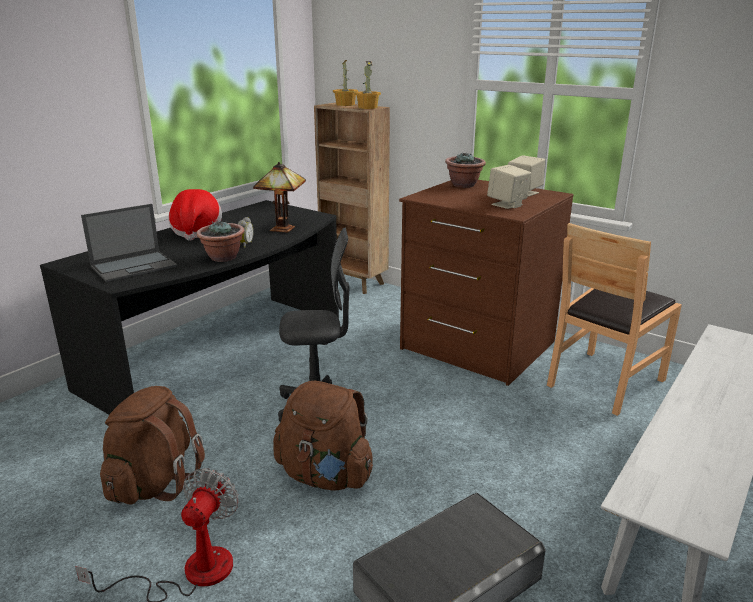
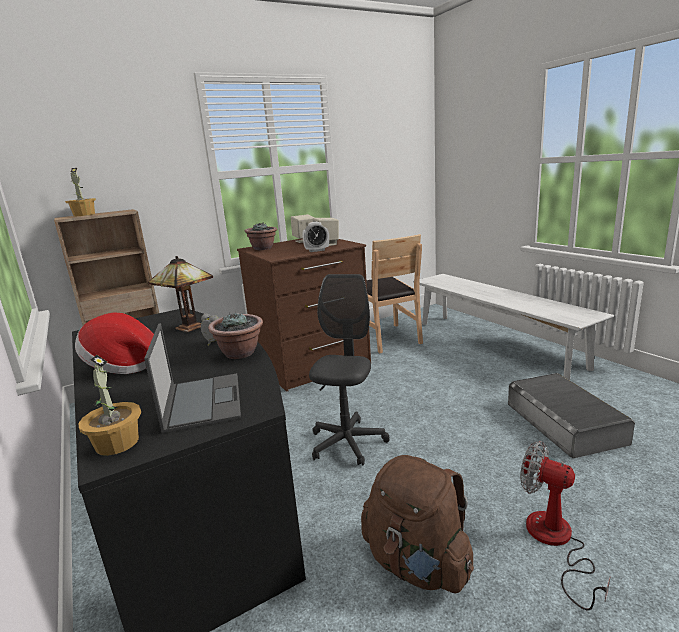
camera: 65 degrees left, 5 degrees down
brown backpack [273,381,373,491] -> none
potted plant [355,61,381,109] -> potted plant moved to [78,355,141,456]
none -> alarm clock [302,222,329,252]

